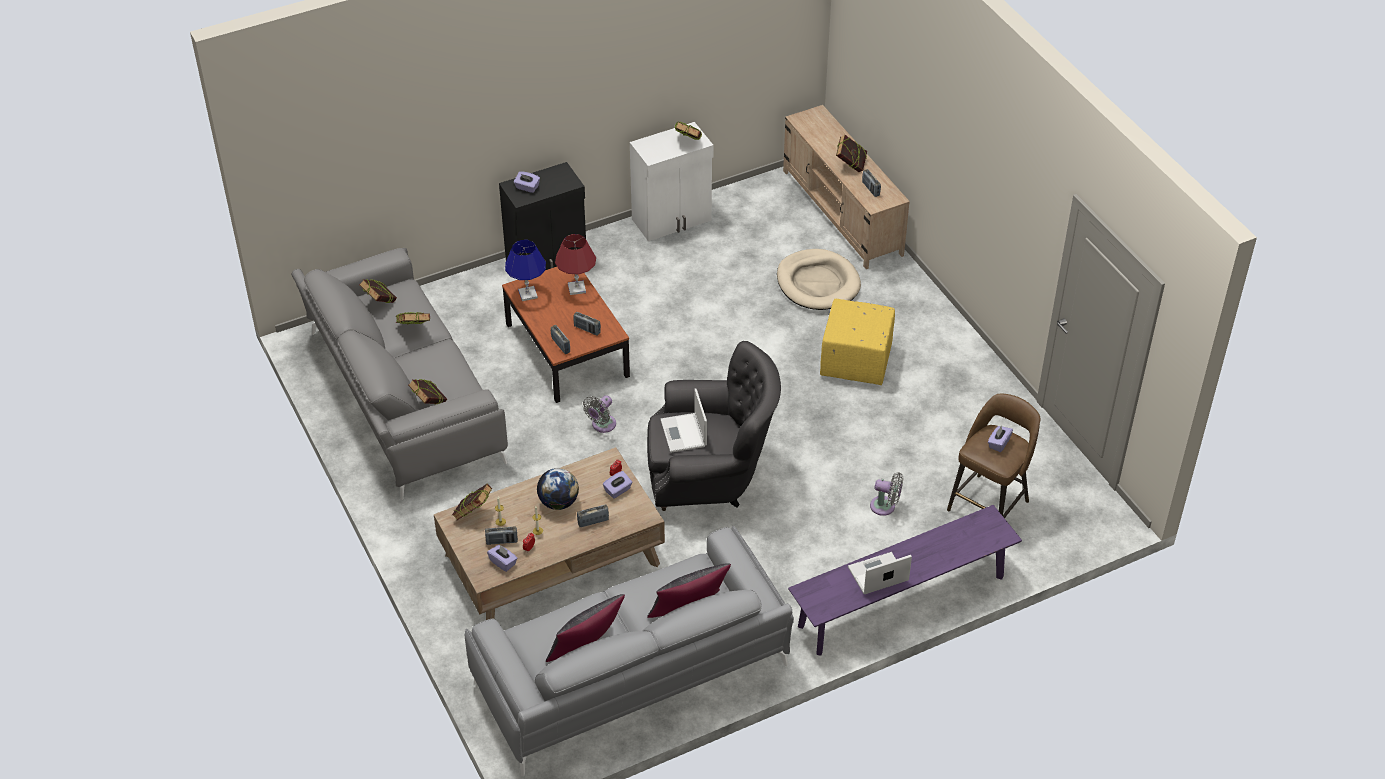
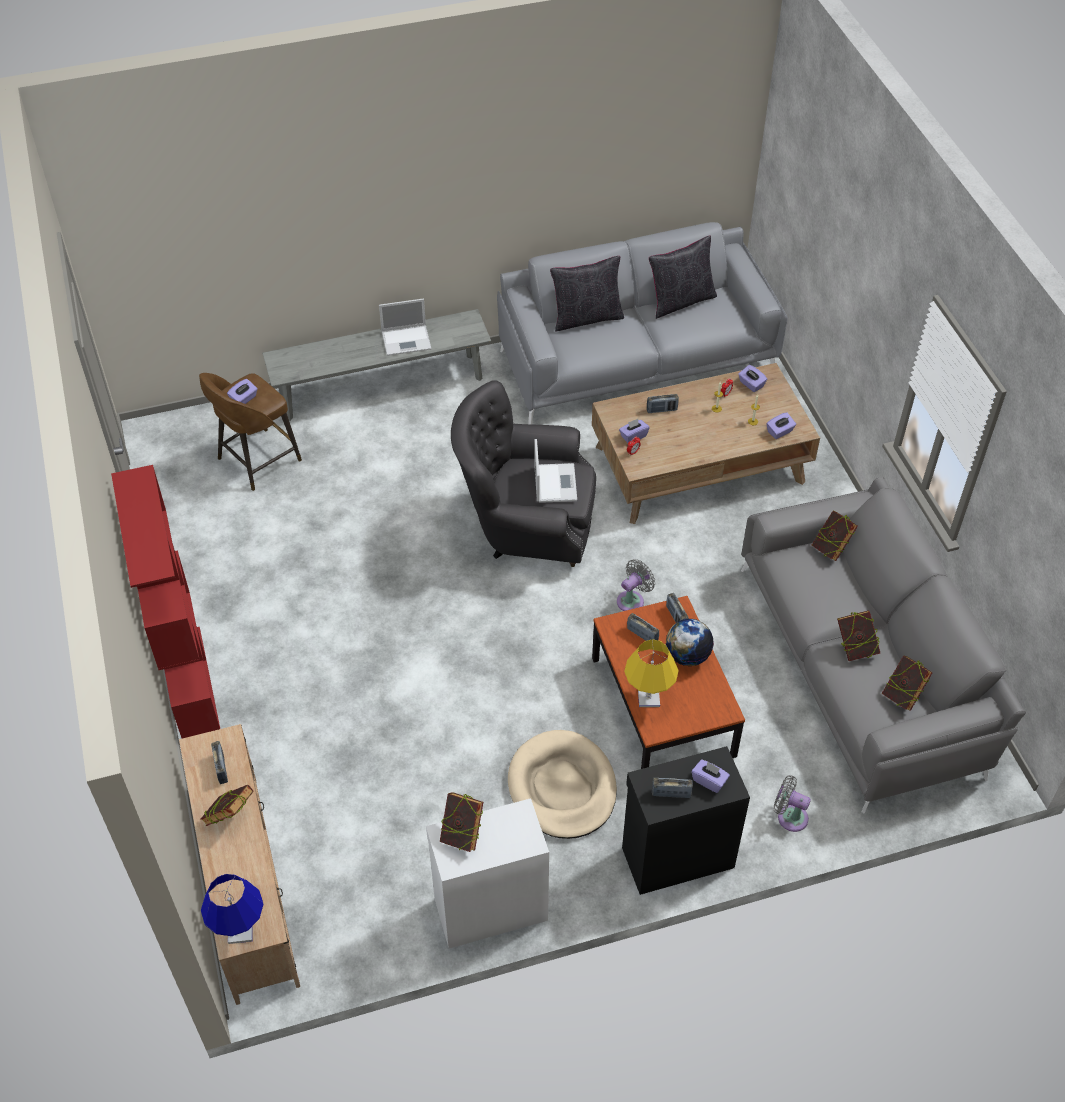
camera: 170 degrees left, 5 degrees up
book [452,484,492,521] -> purple tissue box [766,412,796,439]
radio [485,526,518,545] -> radio moved to [652,778,693,798]
blue table lamp [505,240,546,301] -> blue table lamp moved to [201,874,263,944]
globe [537,468,579,510] -> globe moved to [666,619,714,666]
red table lamp [555,234,596,295] -> yellow table lamp [624,639,679,707]
beige dog bed [777,249,861,310] -> beige dog bed moved to [508,730,617,839]
purple bench [788,505,1022,656] -> grey bench [262,309,491,421]
yellow ottoman [820,299,895,385] -> none
grey fan [870,473,903,516] -> grey fan moved to [773,775,811,832]
none -> red bookcase [111,465,220,738]

